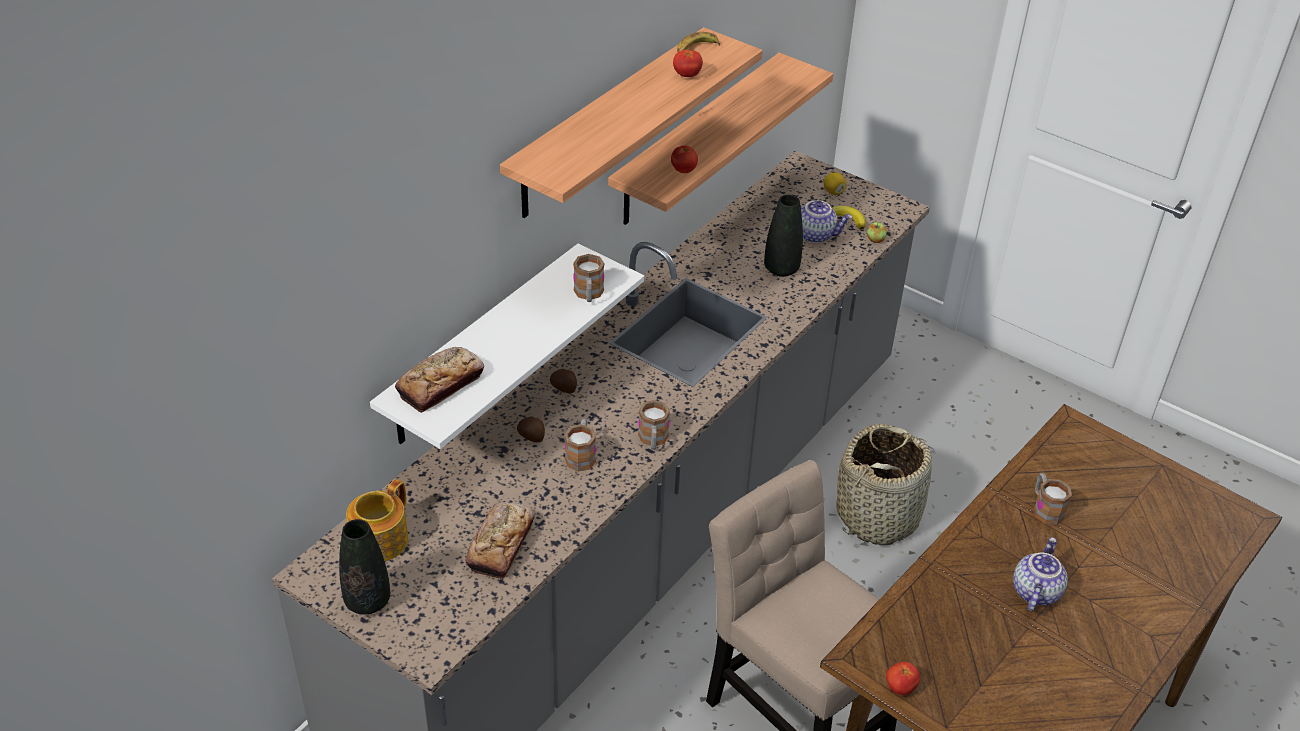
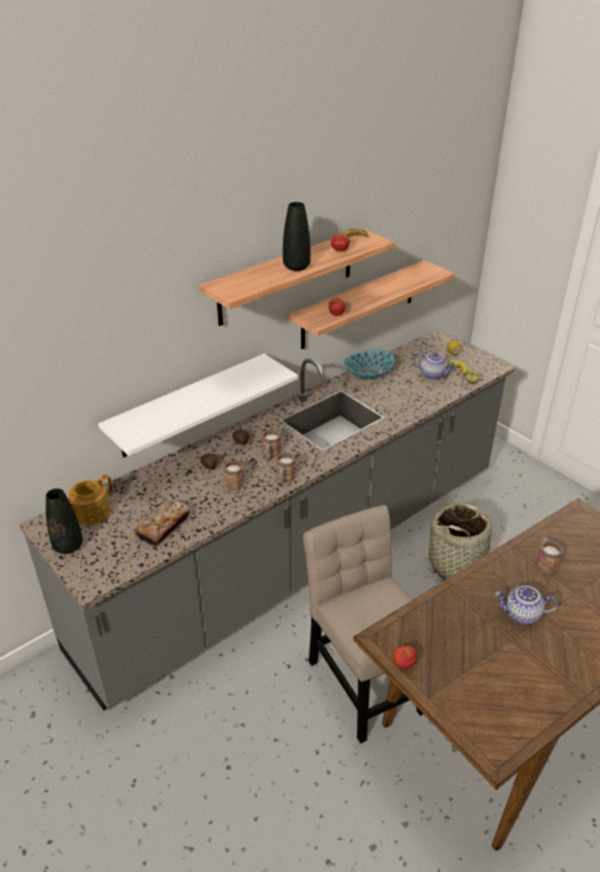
camera: 15 degrees right, 5 degrees down
bread [395,347,484,413] -> none
mug [573,254,605,302] -> mug moved to [262,429,281,459]
black vase [764,194,803,277] -> black vase moved to [283,202,311,271]
teapot [1013,537,1068,611] -> teapot turned 120 degrees counterclockwise [495,586,558,625]
none -> bowl [344,350,394,379]

